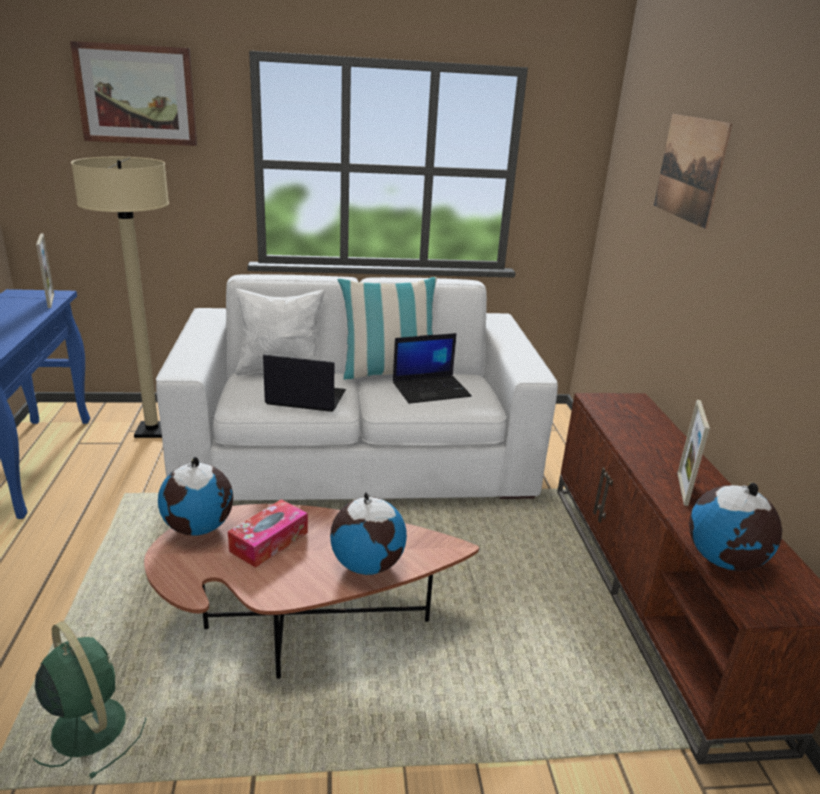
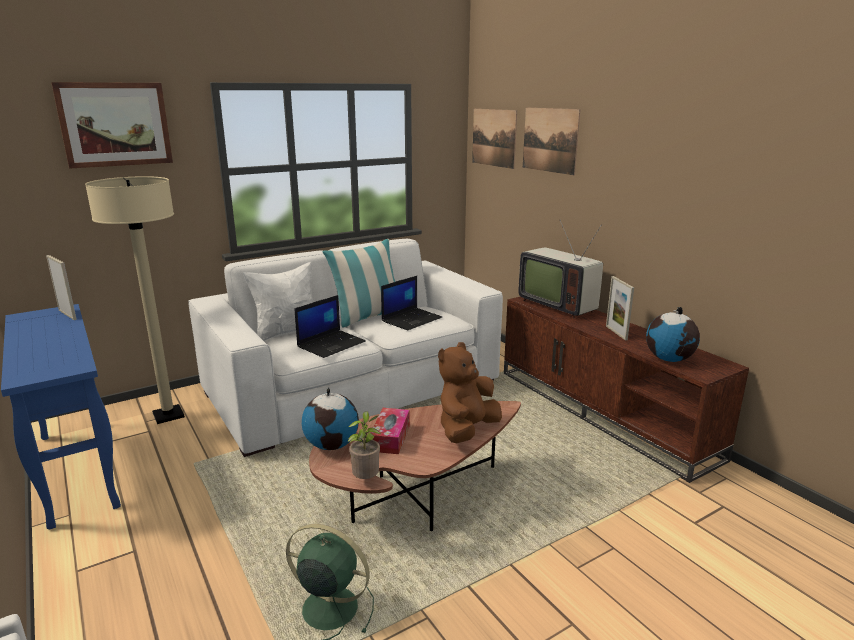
camera: 25 degrees left, 5 degrees down
laptop [263,355,346,412] -> laptop turned 150 degrees clockwise [295,295,366,358]
globe [330,492,407,575] -> brown plush toy [438,342,502,443]
none -> potted plant [348,411,381,479]
none -> picture [472,109,517,169]
none -> television [519,221,603,319]

